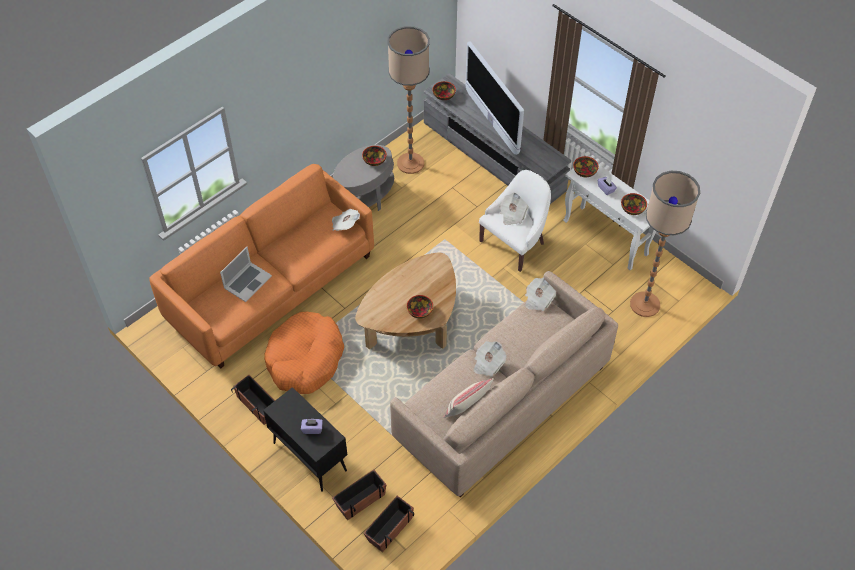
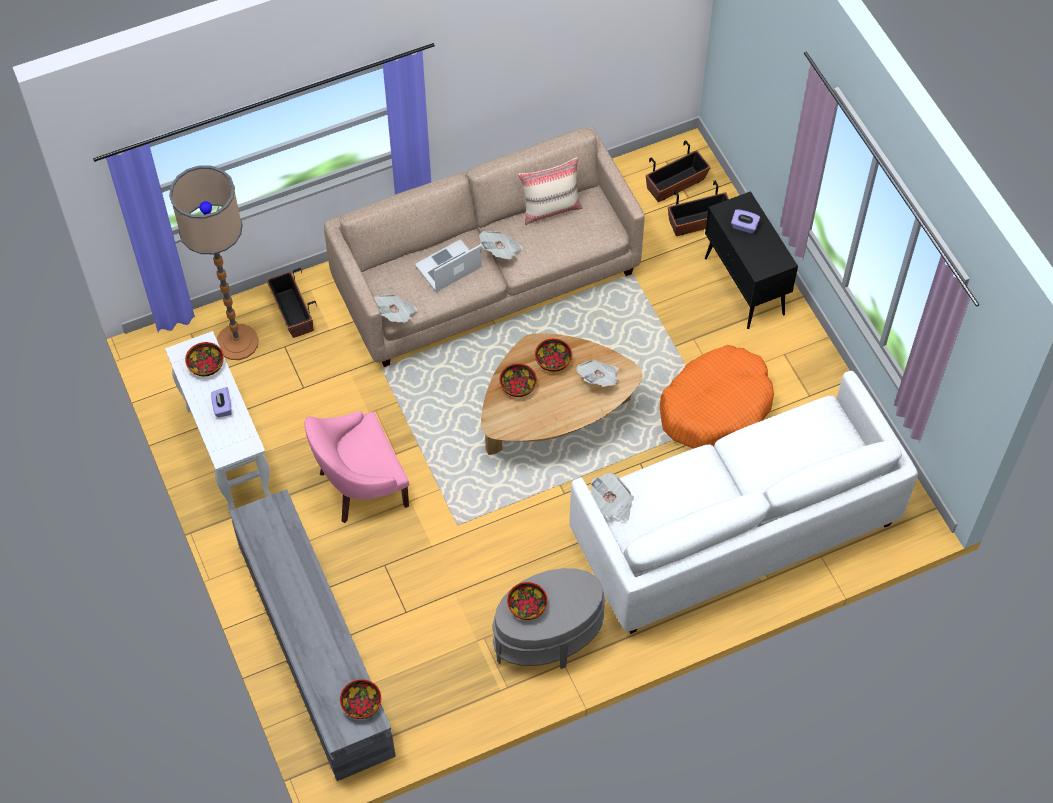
camera: 160 degrees left, 5 degrees up
orange sofa [149,164,374,368] -> white sofa [569,371,918,634]
laptop [220,247,272,302] -> laptop moved to [415,239,482,292]
planter [231,375,275,425] -> planter moved to [266,268,317,338]
floor lamp [387,26,430,174] -> none
television [465,41,524,155] -> none
white armchair [479,170,551,272] -> pink armchair [305,411,409,523]
newspaper [500,192,529,225] -> newspaper moved to [577,359,619,387]
bowl [573,156,599,177] -> bowl moved to [499,363,537,397]

